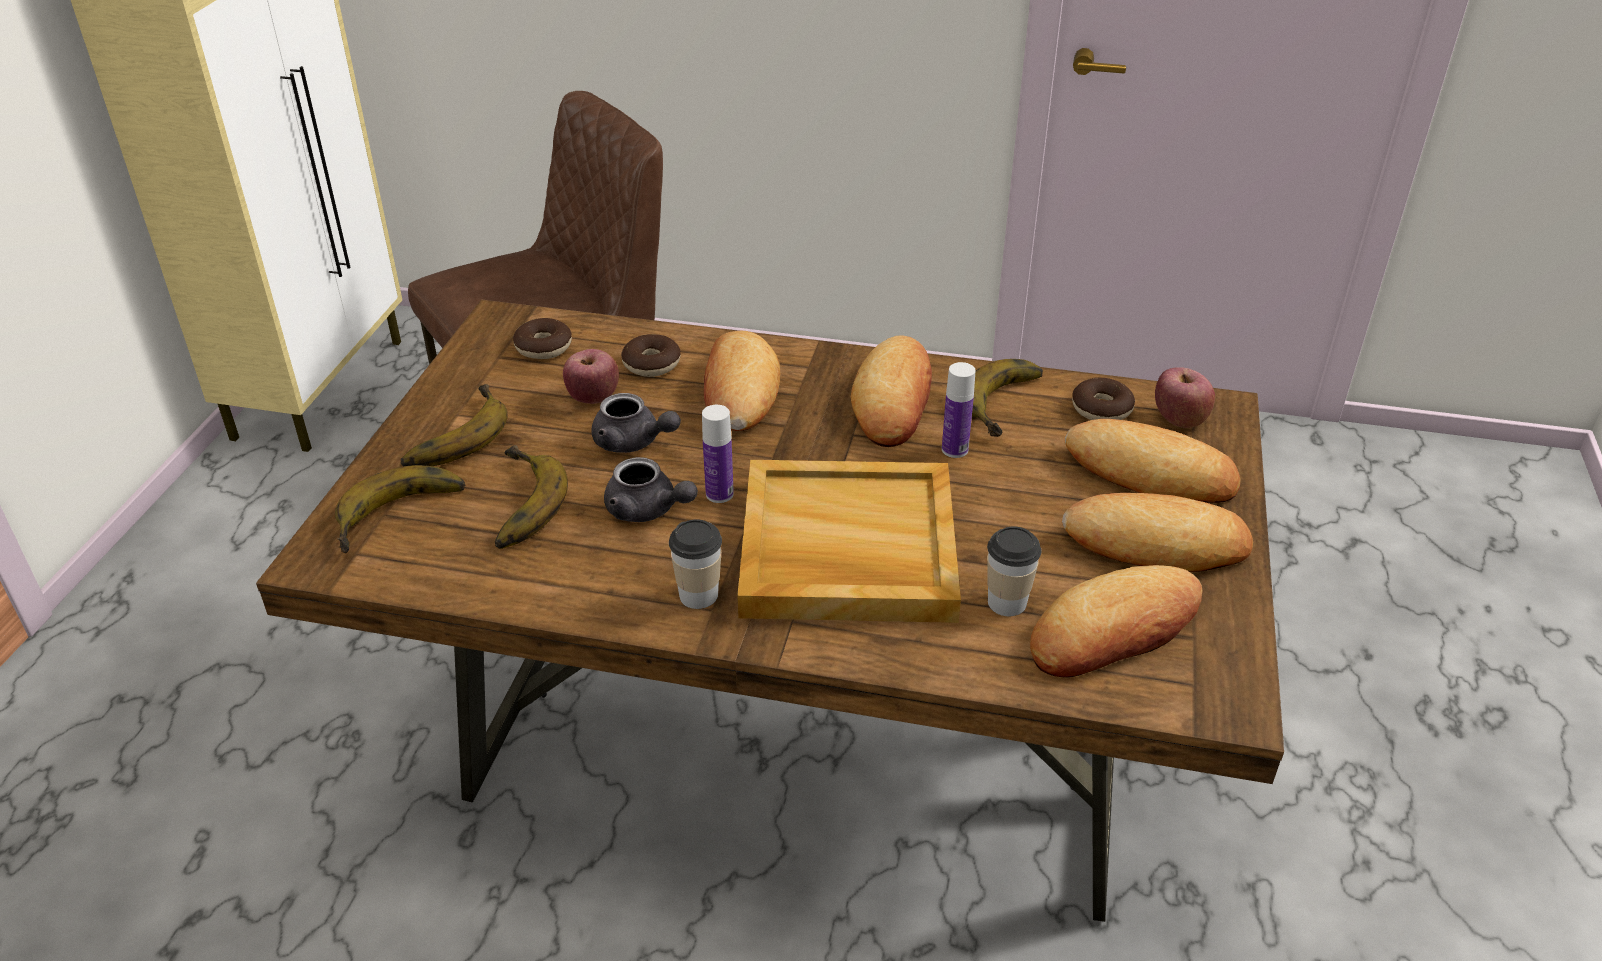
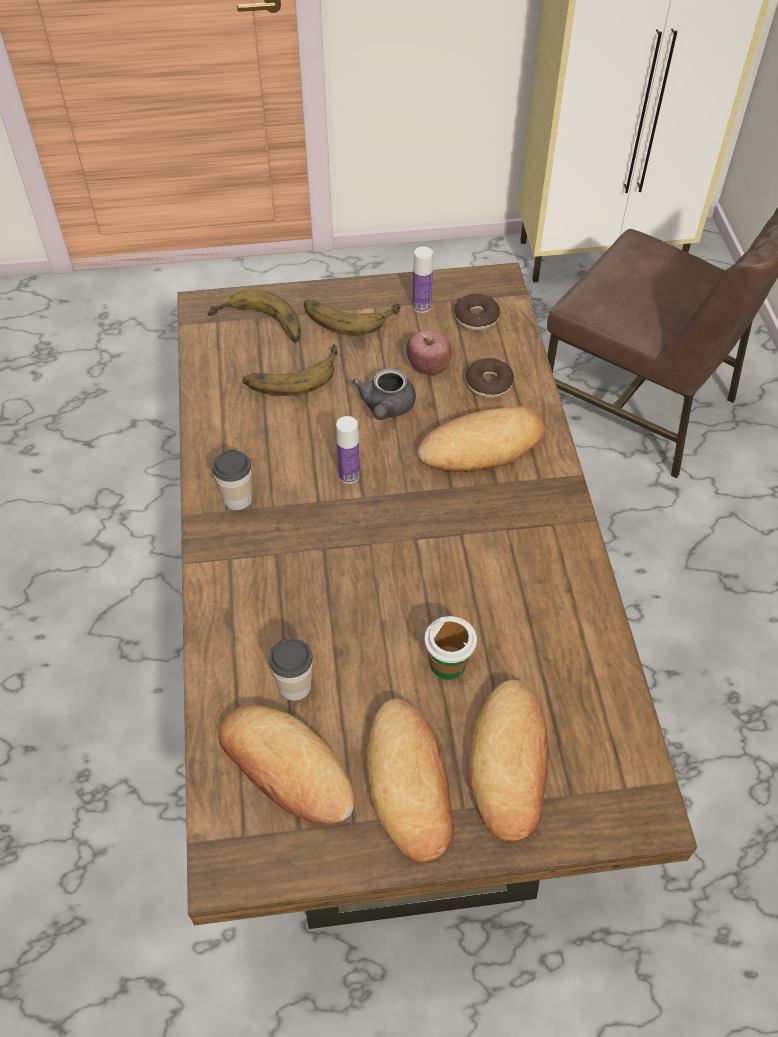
camera: 70 degrees right, 15 degrees up
grey teapot [604,457,698,522] -> none
beige tray [737,460,961,623] -> none
bread [851,335,932,447] -> none
bottle [942,362,976,458] -> bottle moved to [412,246,433,313]
banana [972,359,1043,437] -> none
donut [1072,378,1135,420] -> none
apple [1155,367,1215,428] -> none
none -> cup [425,616,477,680]

